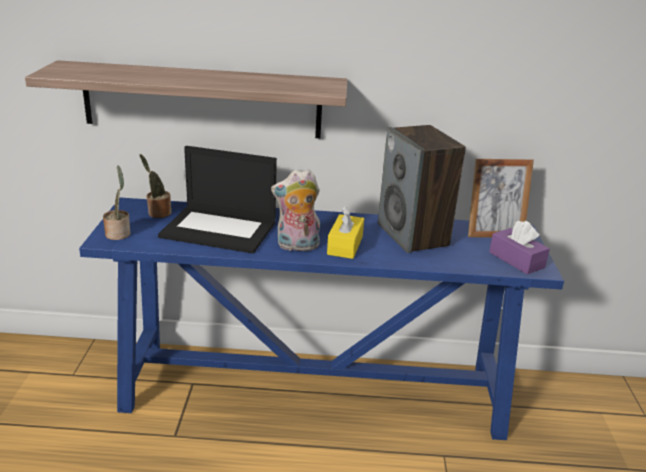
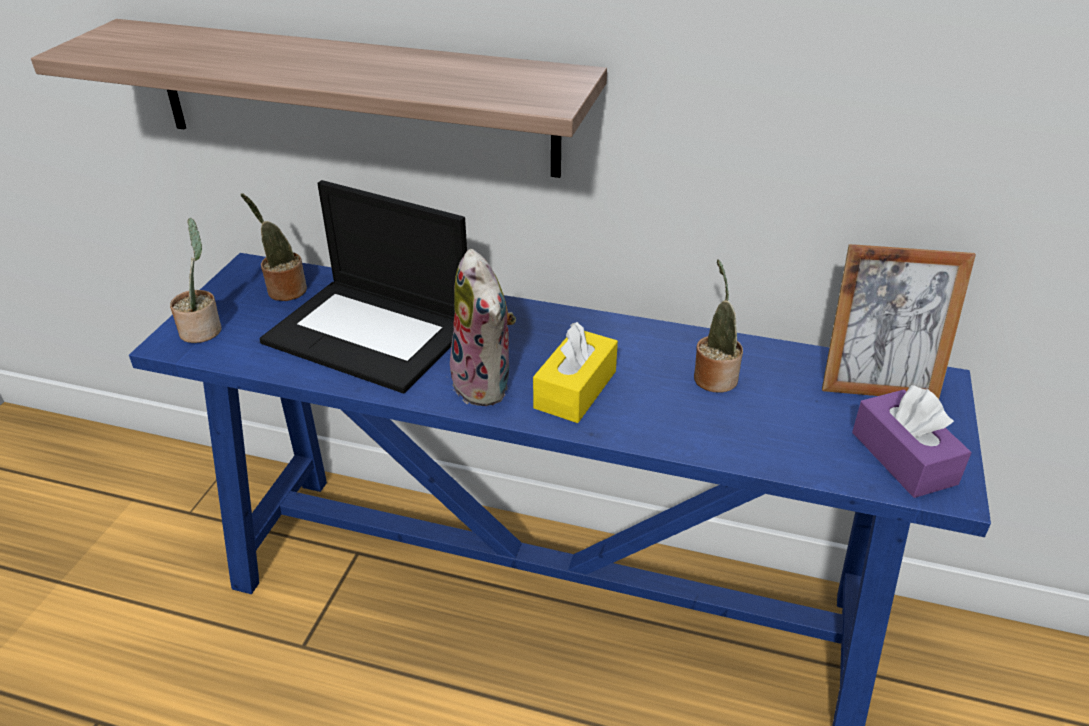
camera: 15 degrees right, 10 degrees up
plush toy [271,169,320,251] -> plush toy turned 120 degrees counterclockwise [448,249,516,406]
speaker [378,125,466,253] -> potted plant [694,259,743,393]

